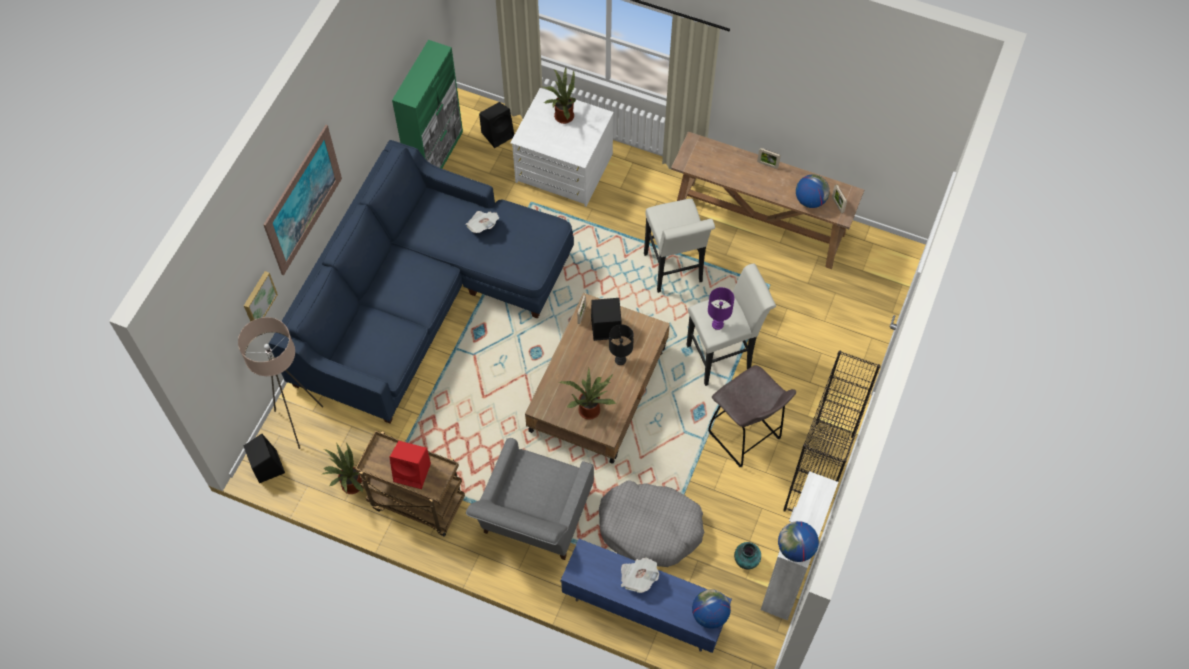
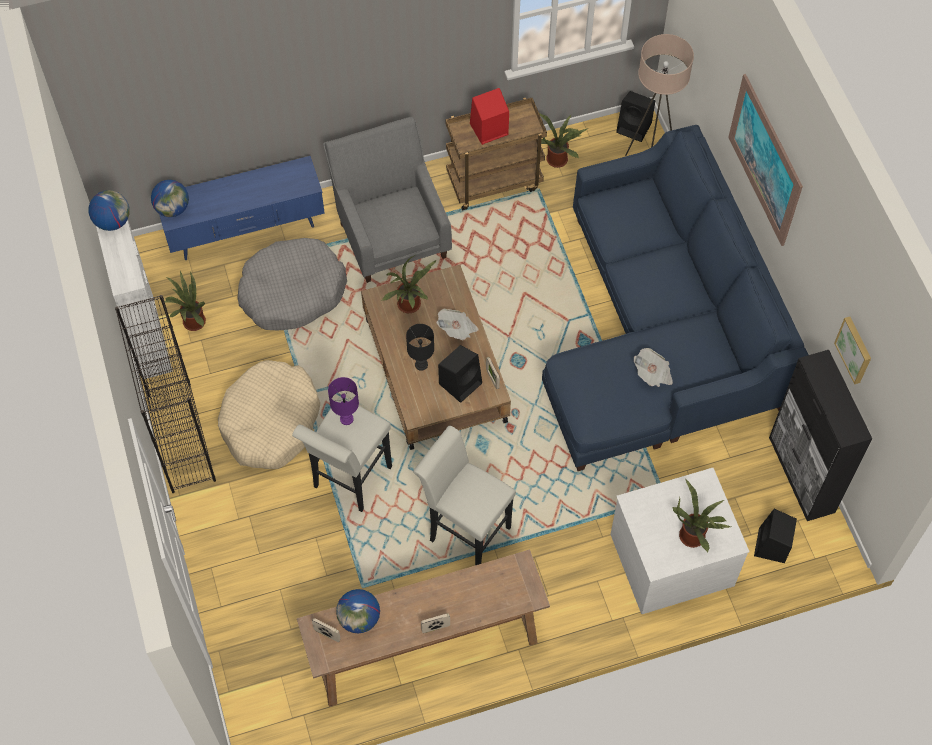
camera: 140 degrees right, 0 degrees up
picture [244,271,278,322] -> picture moved to [834,317,871,384]
green cabinet [392,40,463,169] -> black cabinet [769,350,872,521]
newspaper [621,557,659,593] -> newspaper moved to [436,309,478,340]
grey stool [708,365,796,467] -> beige dog bed [218,360,320,469]
vase [734,542,761,570] -> potted plant [164,271,206,331]

